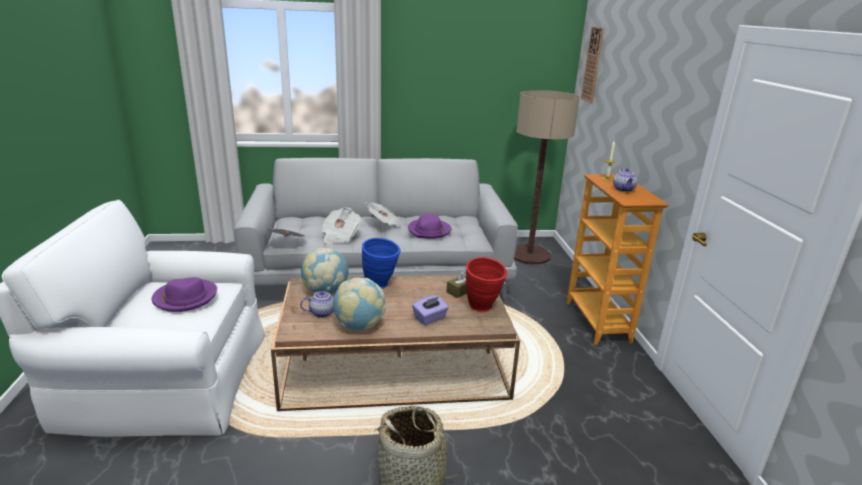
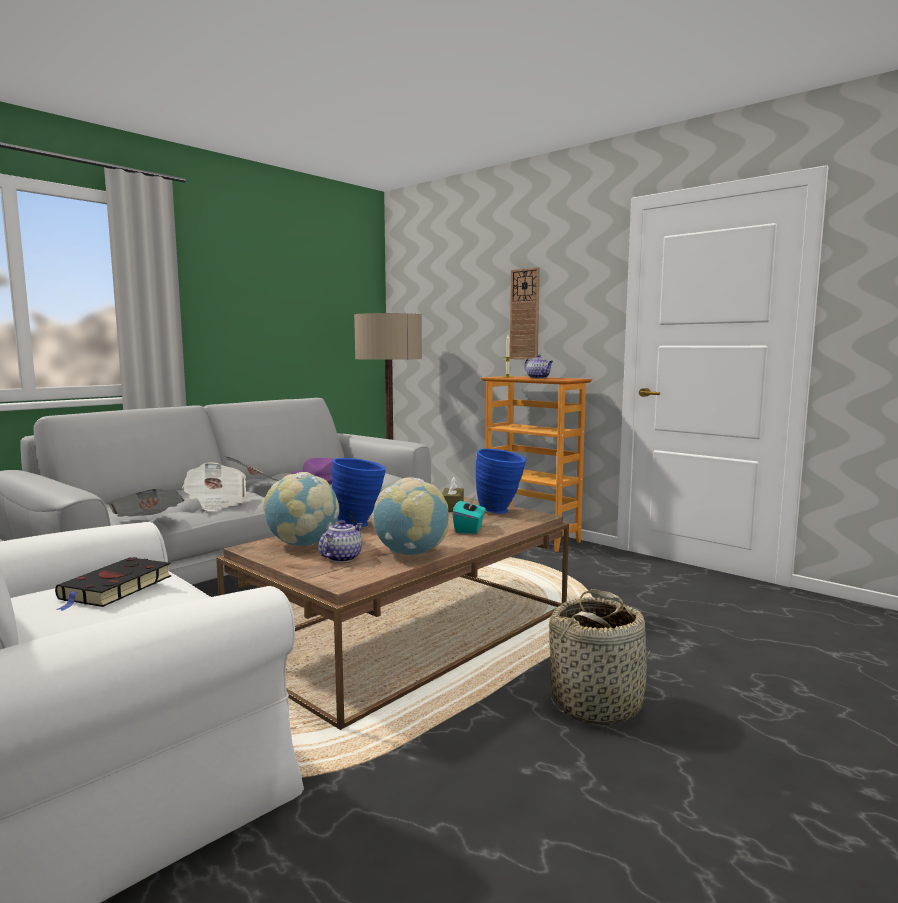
camera: 40 degrees left, 15 degrees down
purple hat [152,277,217,312] -> black book [55,557,171,611]
purple tissue box [412,295,449,325] -> turquoise tissue box [452,495,485,534]
red vase [466,257,507,312] -> blue vase [476,449,526,514]
wall clock [581,26,604,103] -> wall clock moved to [510,267,540,359]

